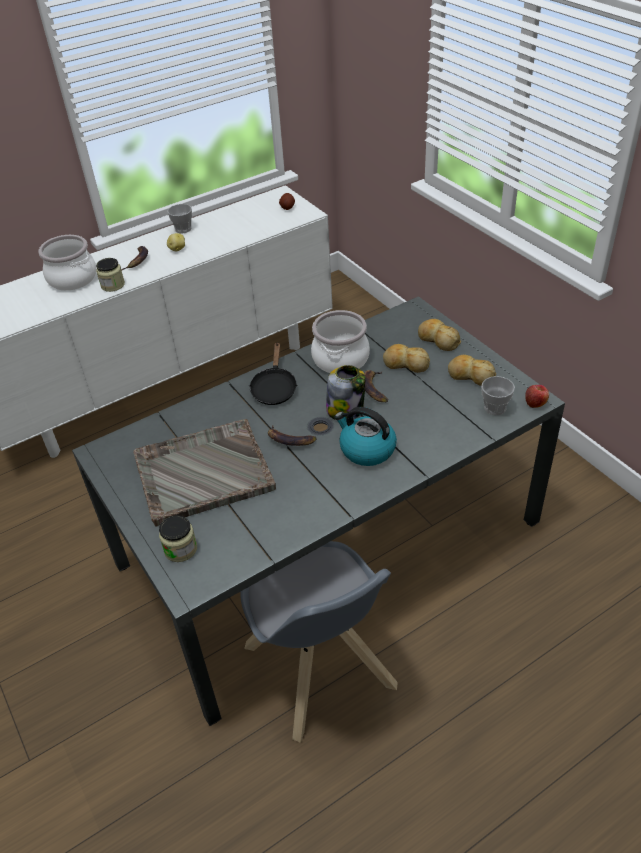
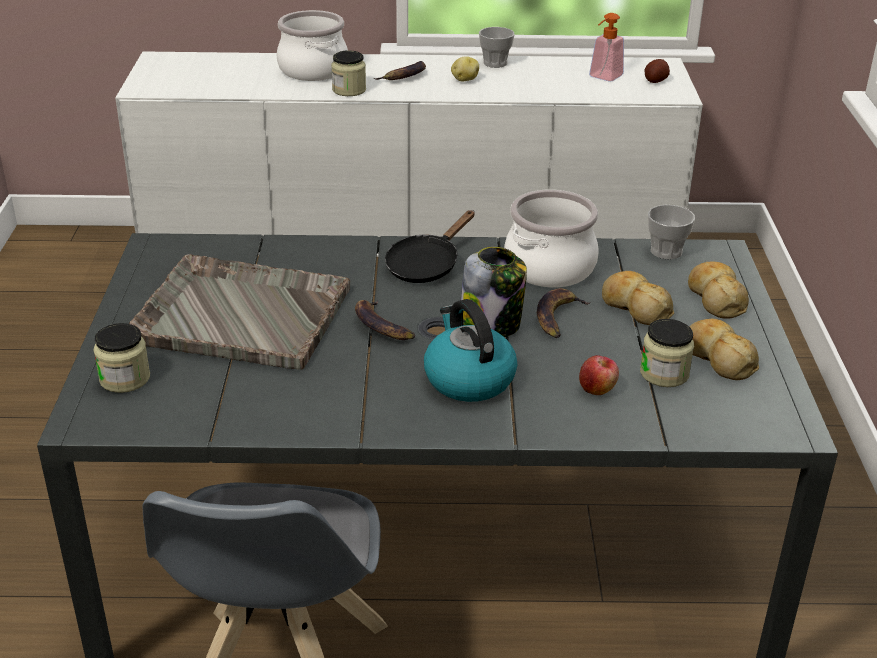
camera: 30 degrees right, 10 degrees down
cup [481,376,515,415] -> cup moved to [648,205,695,259]
apple [525,385,549,408] -> apple moved to [579,355,619,395]
none -> soap dispenser [589,13,624,81]
none -> jar [640,319,694,387]

